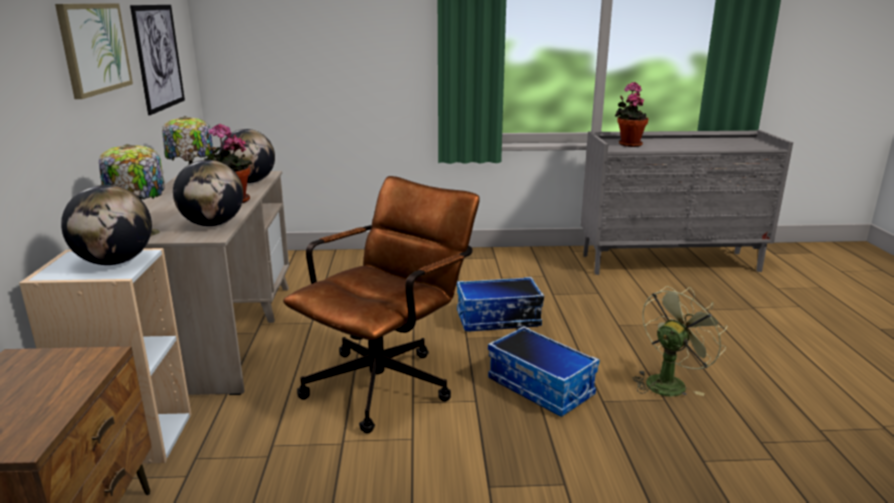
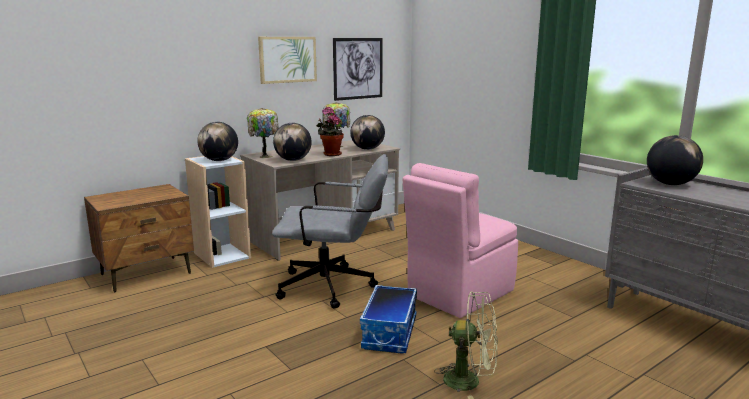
camera: 55 degrees right, 5 degrees down
brown office chair [283,176,480,434] -> grey office chair [272,154,388,309]
storage box [457,277,544,332] -> pink chair [402,163,518,318]
potted plant [615,82,648,147] -> globe [647,135,703,185]

